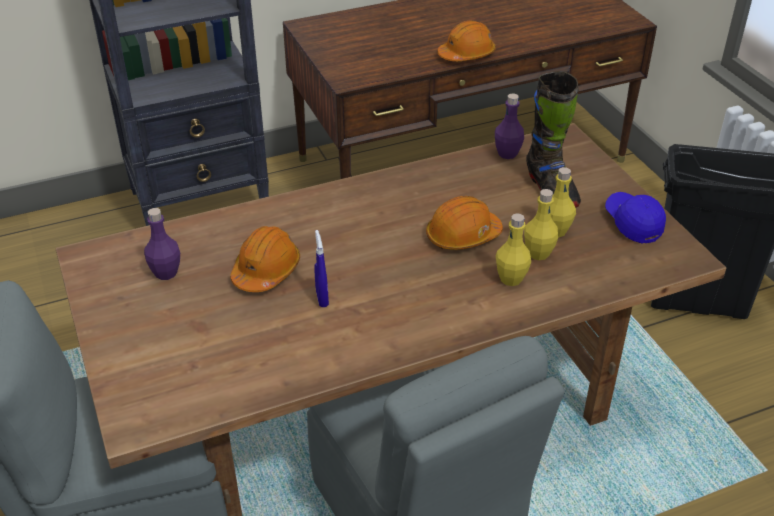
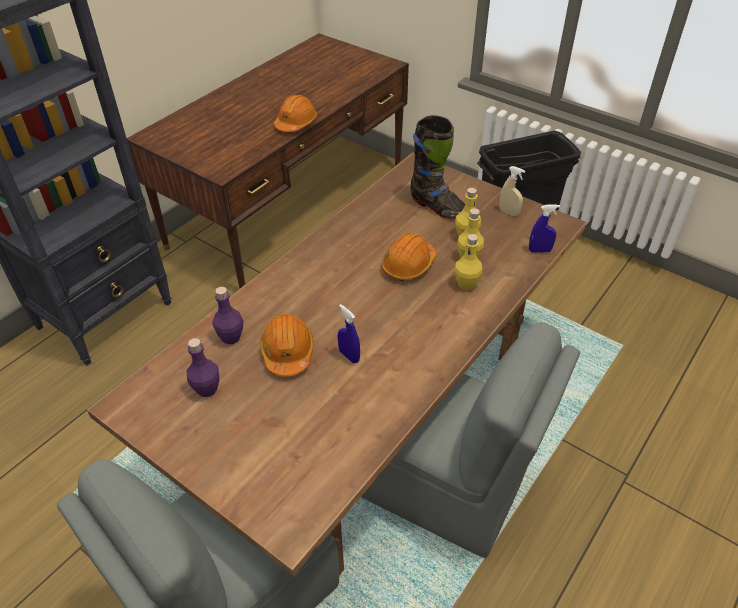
camera: 30 degrees left, 5 degrees up
purple bottle [495,93,524,159] -> purple bottle moved to [212,287,243,344]
blue cap [605,192,666,244] -> beige spray bottle [499,166,525,216]
none -> blue spray bottle [529,204,560,253]

